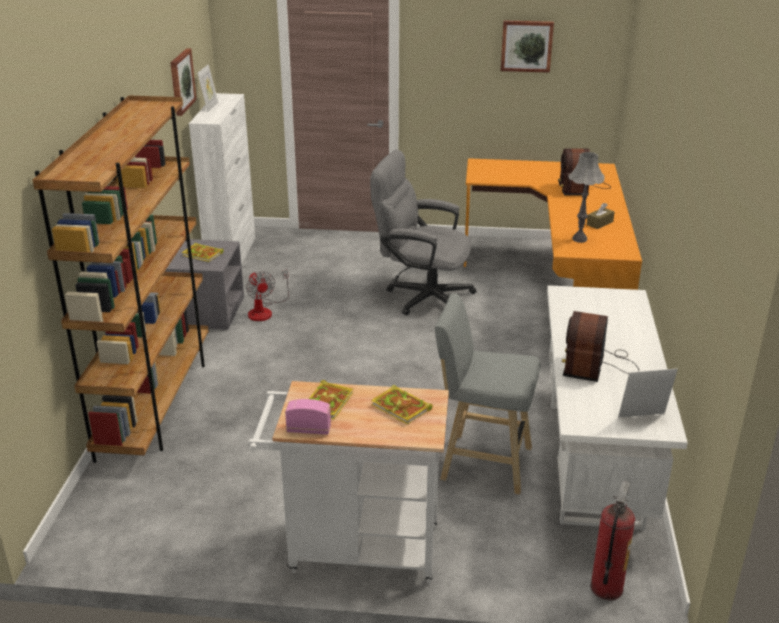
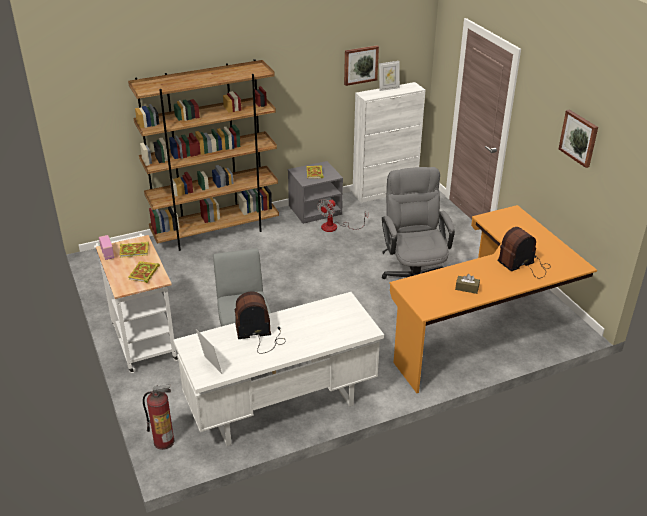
camera: 60 degrees right, 5 degrees up
grey table lamp [568,152,604,243] -> none

